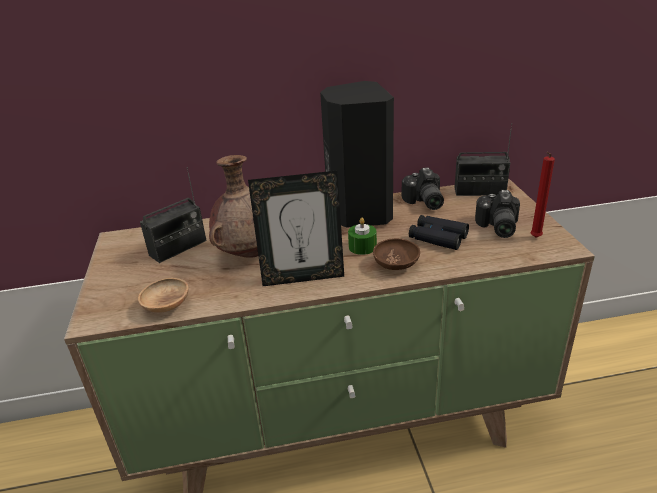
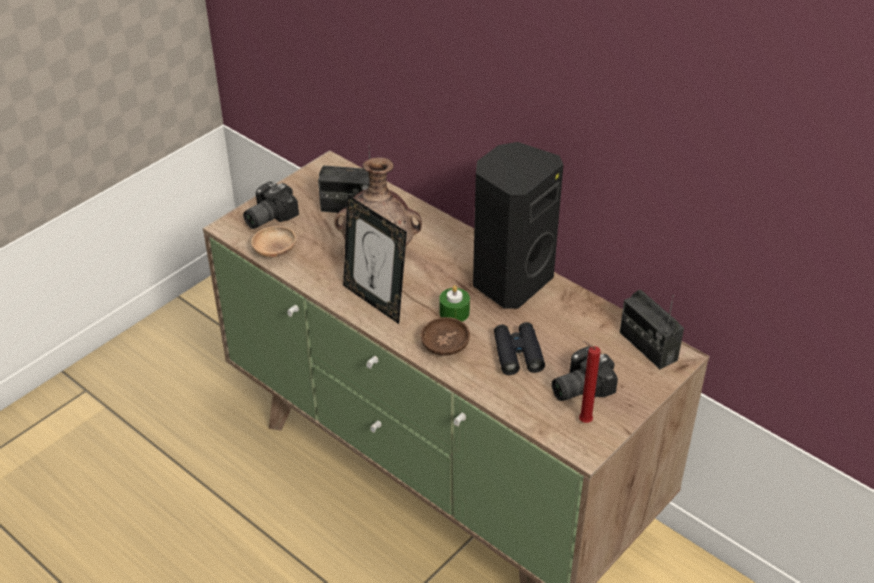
camera: 50 degrees right, 10 degrees up
camera [401,167,444,210] -> camera moved to [243,181,299,229]

